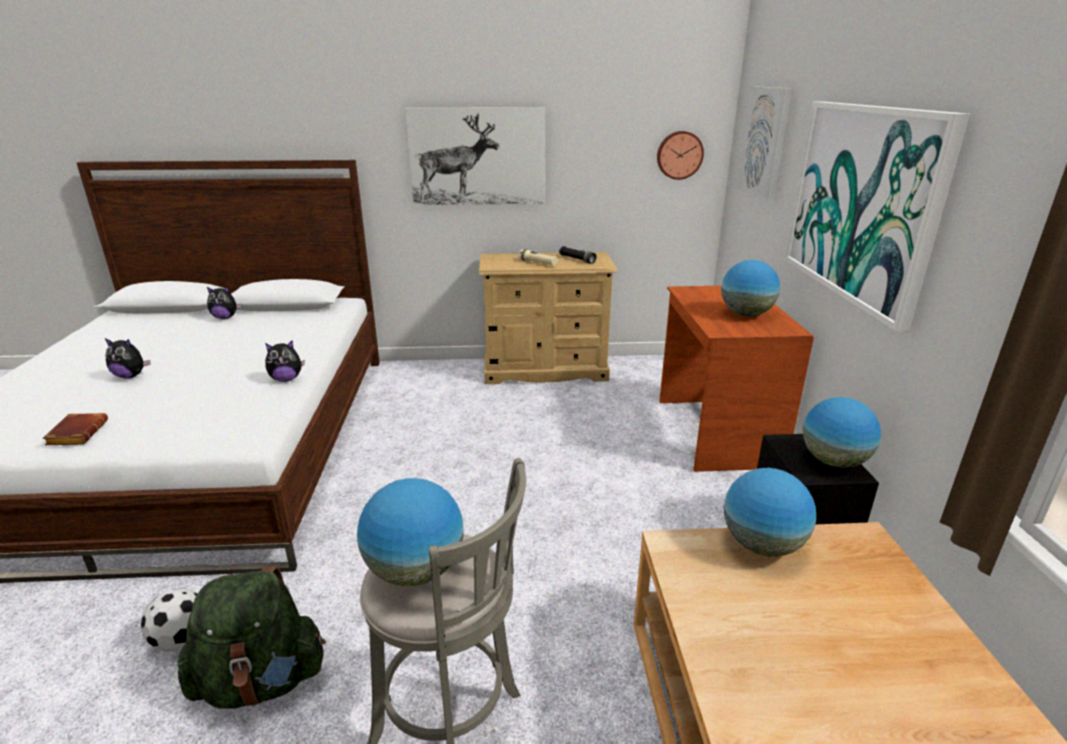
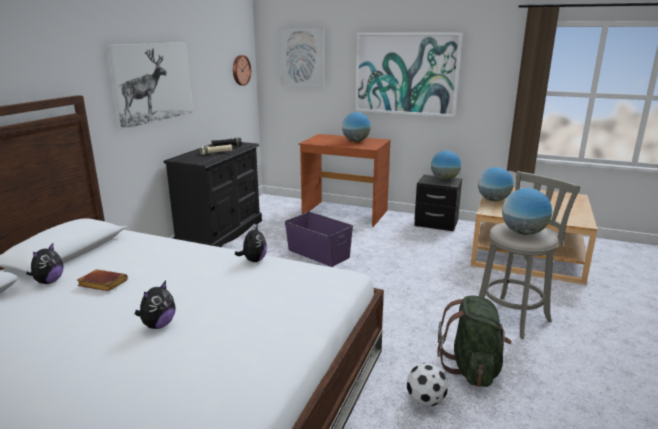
camera: 65 degrees left, 5 degrees down
brown book [43,413,108,445] -> brown book moved to [77,269,128,291]
beige dresser [479,252,617,384] -> black dresser [164,142,262,247]
none -> purple storage box [285,212,353,267]

